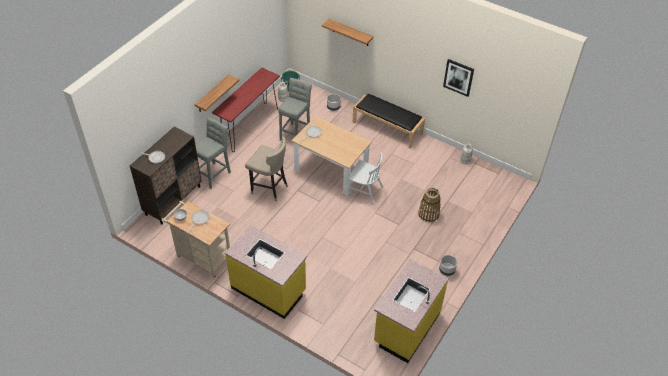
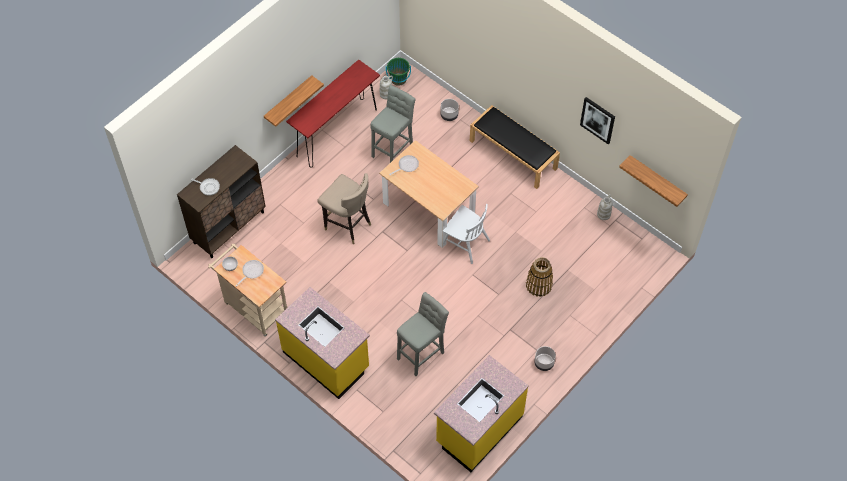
camera: 10 degrees right, 10 degrees up
grey stool [195,117,231,189] -> grey stool moved to [397,292,449,376]
shelf [322,19,373,46] -> shelf moved to [619,155,688,207]

